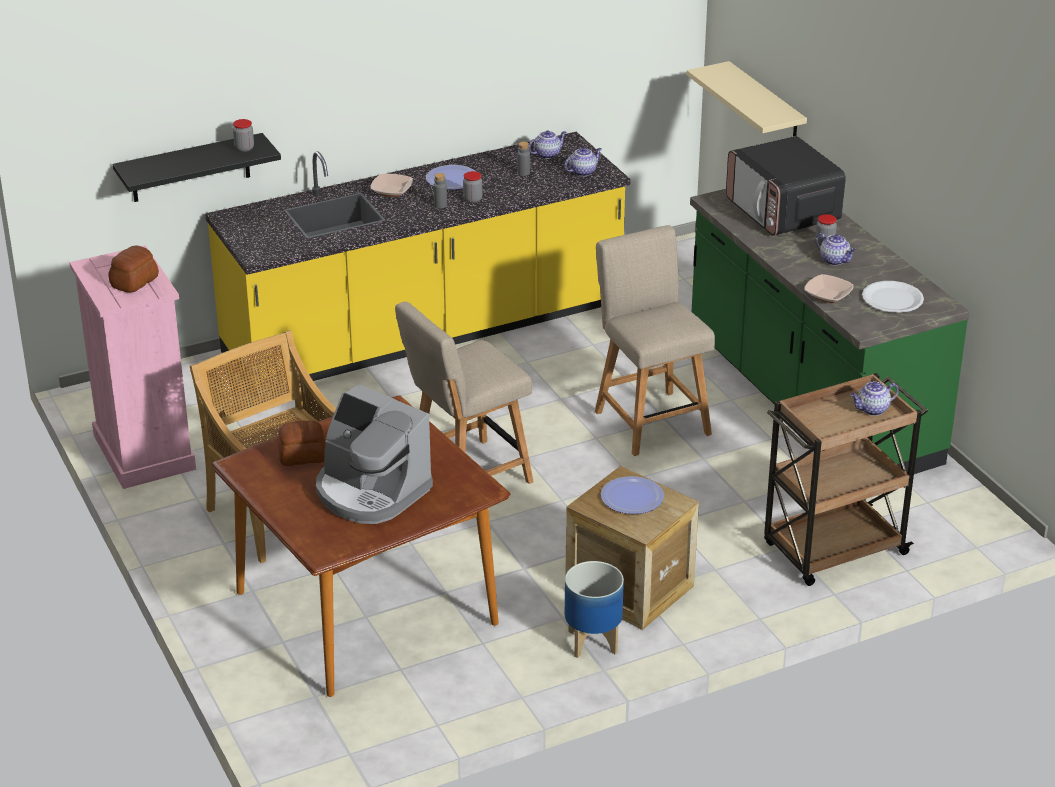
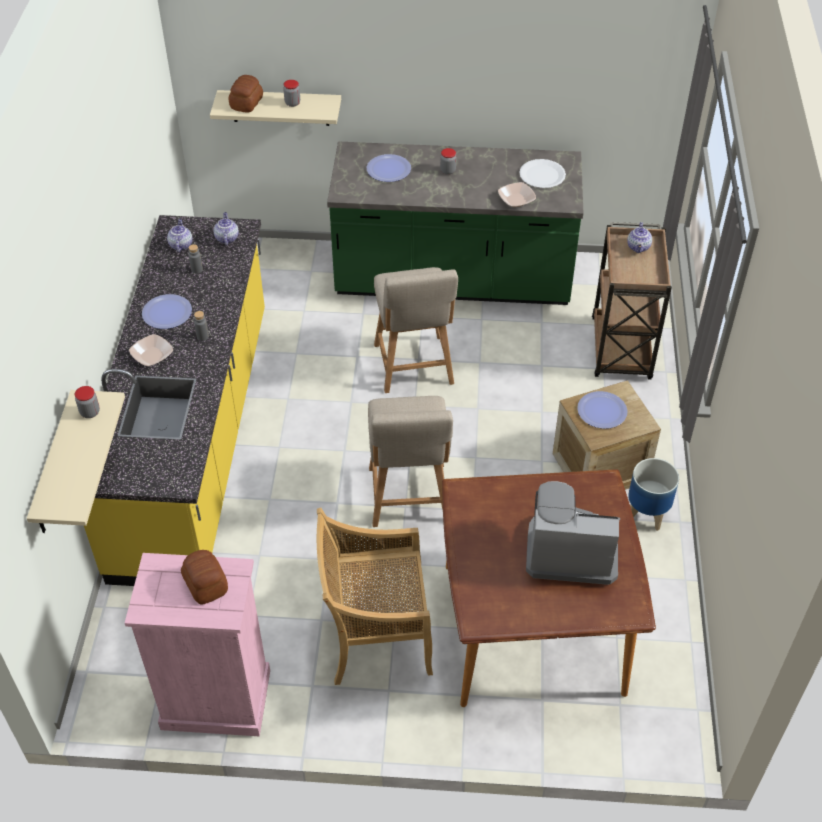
camera: 60 degrees left, 15 degrees up
black shelf [113,133,281,202] -> beige shelf [27,390,125,533]
bread [278,420,325,466] -> bread moved to [229,75,263,113]
coffee machine [316,384,433,524] -> coffee machine turned 150 degrees counterclockwise [526,481,620,585]
jar [463,171,482,203] -> jar moved to [283,80,300,107]
beige chair [595,225,715,456] -> beige chair turned 105 degrees counterclockwise [374,267,458,393]
microwave [726,136,846,236] -> plate [367,154,411,182]
teapot [815,233,856,265] -> none

